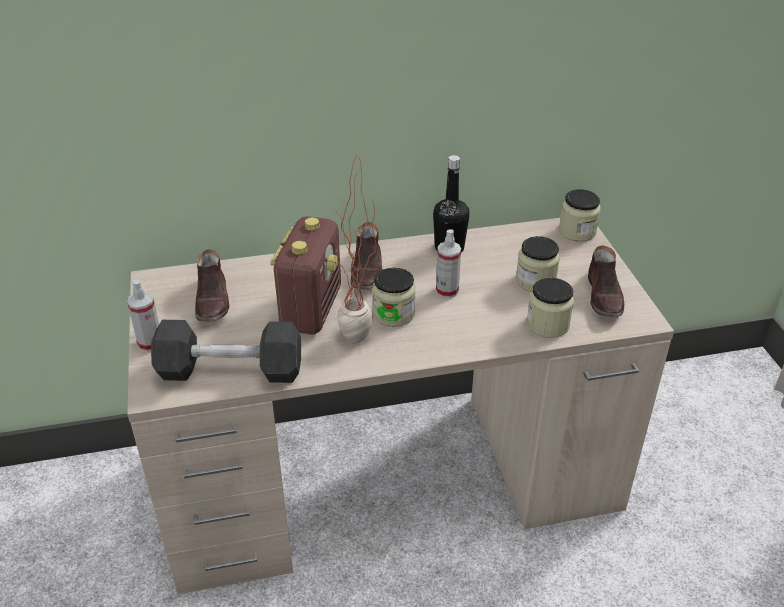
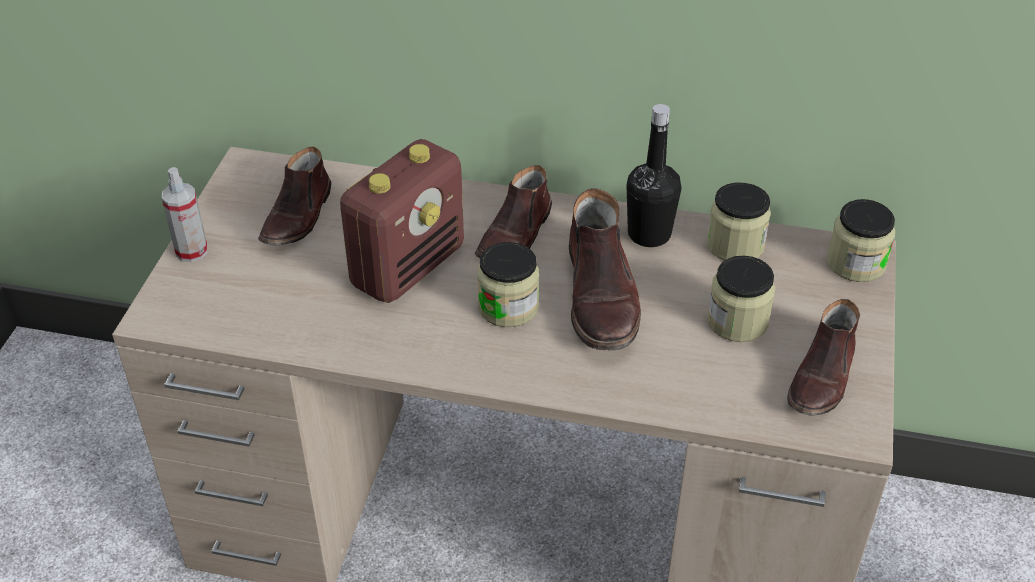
camera: 25 degrees right, 5 degrees up
grey dumbbell [151,320,301,383] -> none
potted plant [334,155,377,343] -> none
spray bottle [436,229,461,298] -> brown boot [569,188,641,351]
jar [527,278,574,338] -> jar moved to [707,182,771,261]

